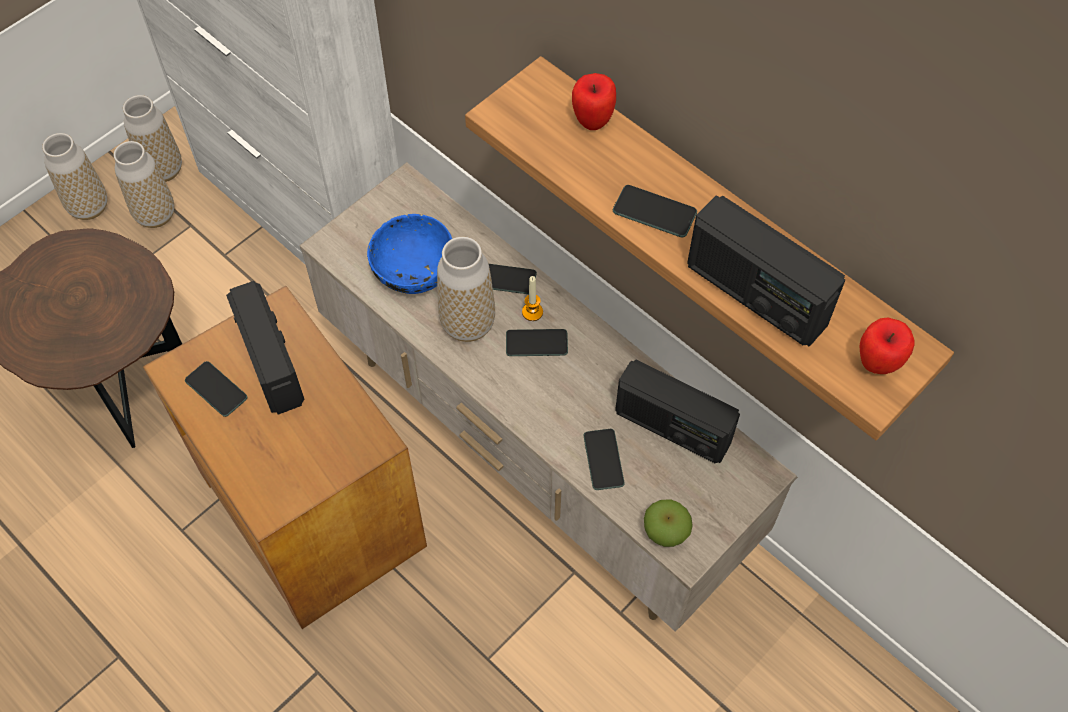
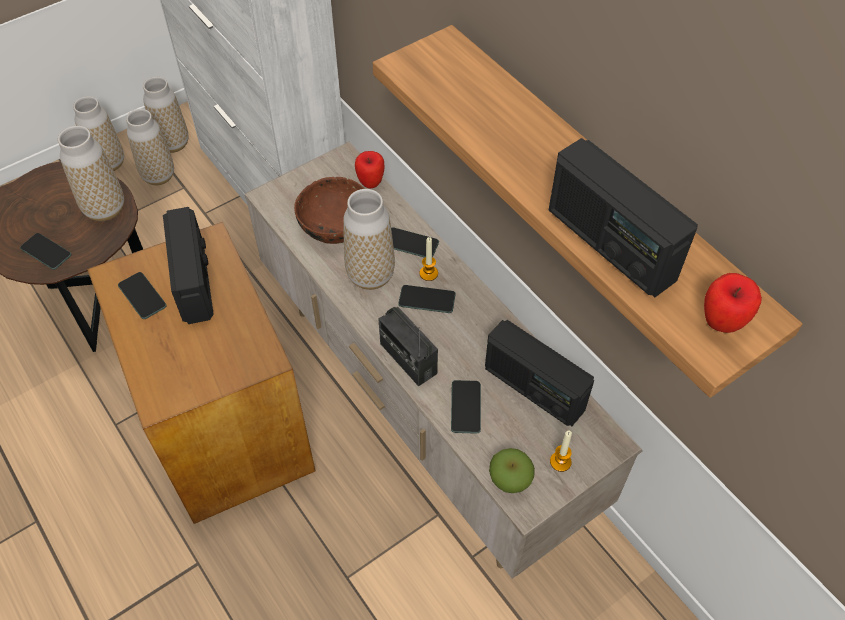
camera: 10 degrees right, 5 degrees down
blue bowl [367,214,452,294] -> brown bowl [294,177,364,244]
apple [572,73,616,130] -> apple moved to [355,151,385,189]
phone [613,185,697,237] -> phone moved to [20,233,71,270]
none -> vase [58,126,124,221]
none -> radio [379,307,438,386]
none -> candle [550,431,572,472]

